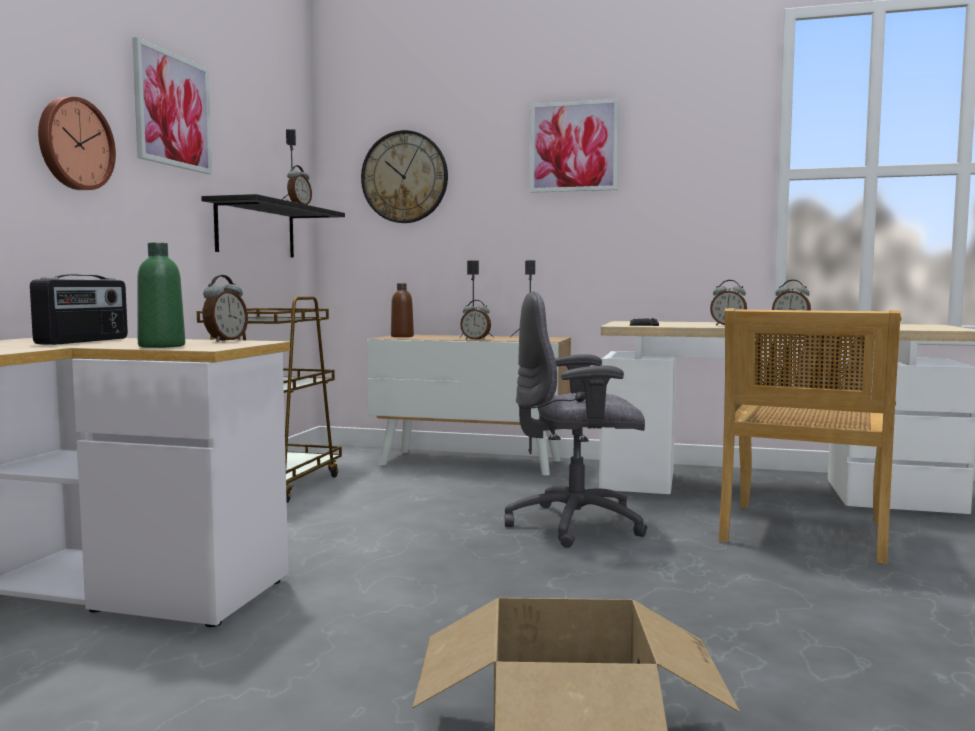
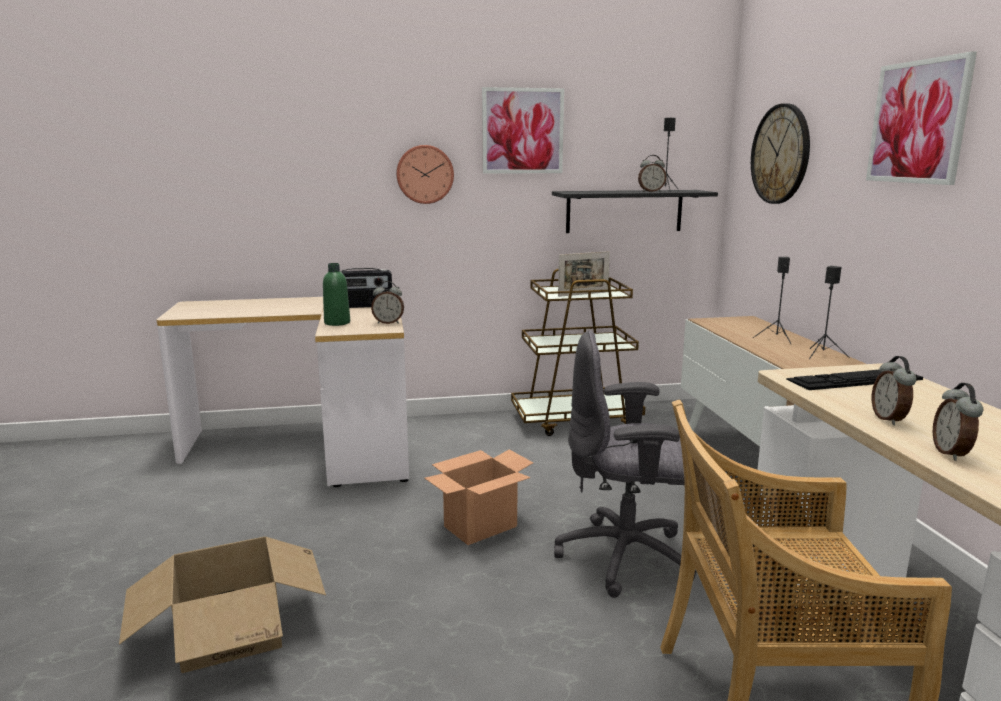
camera: 65 degrees right, 10 degrees up
brown bottle [391,283,414,337] -> none
alarm clock [460,300,491,340] -> none
grey office chair [504,291,647,548] -> grey office chair turned 60 degrees counterclockwise [554,331,696,598]
none -> cardboard box [424,449,533,545]
none -> picture frame [558,251,610,297]

